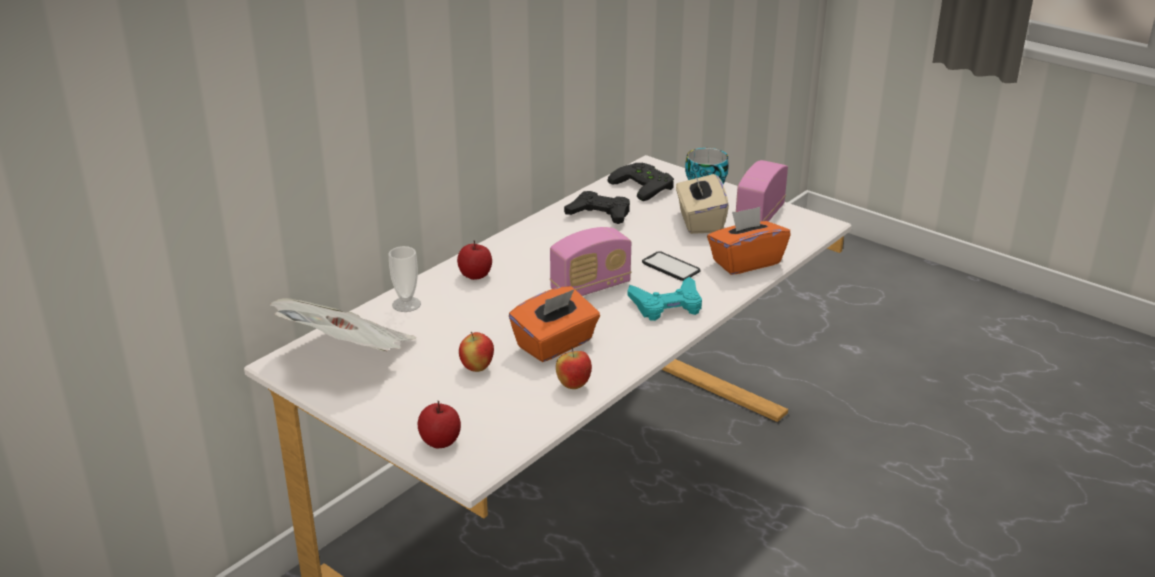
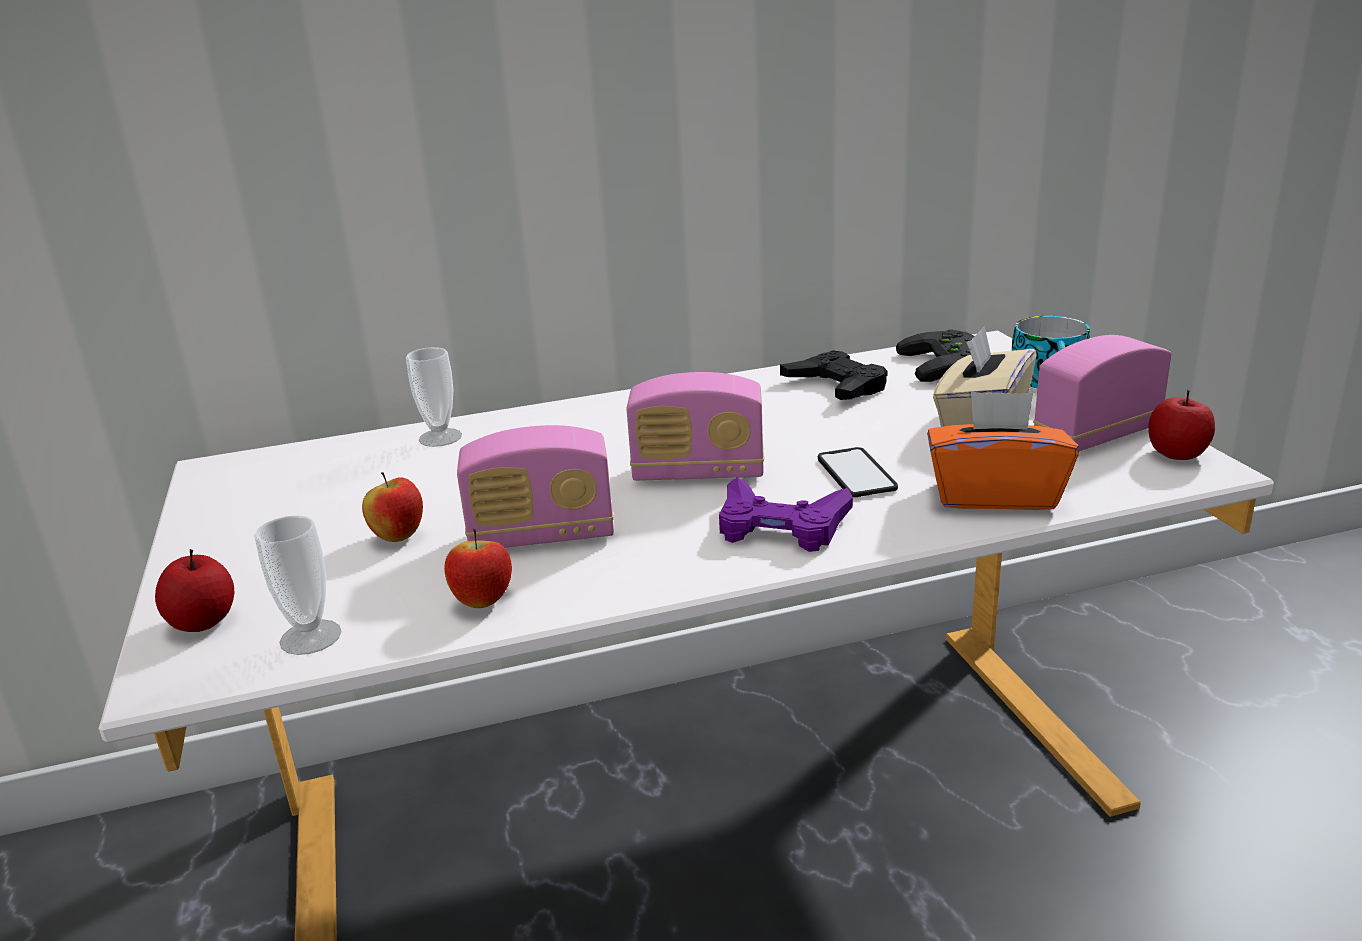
camera: 35 degrees right, 5 degrees down
newspaper [271,298,416,351] -> none
apple [457,240,492,280] -> apple moved to [1148,390,1215,460]
orange tissue box [509,286,600,362] -> radio [457,425,614,548]
turquoise game controller [627,277,702,321] -> purple game controller [719,477,853,552]
none -> cup [254,515,341,655]

